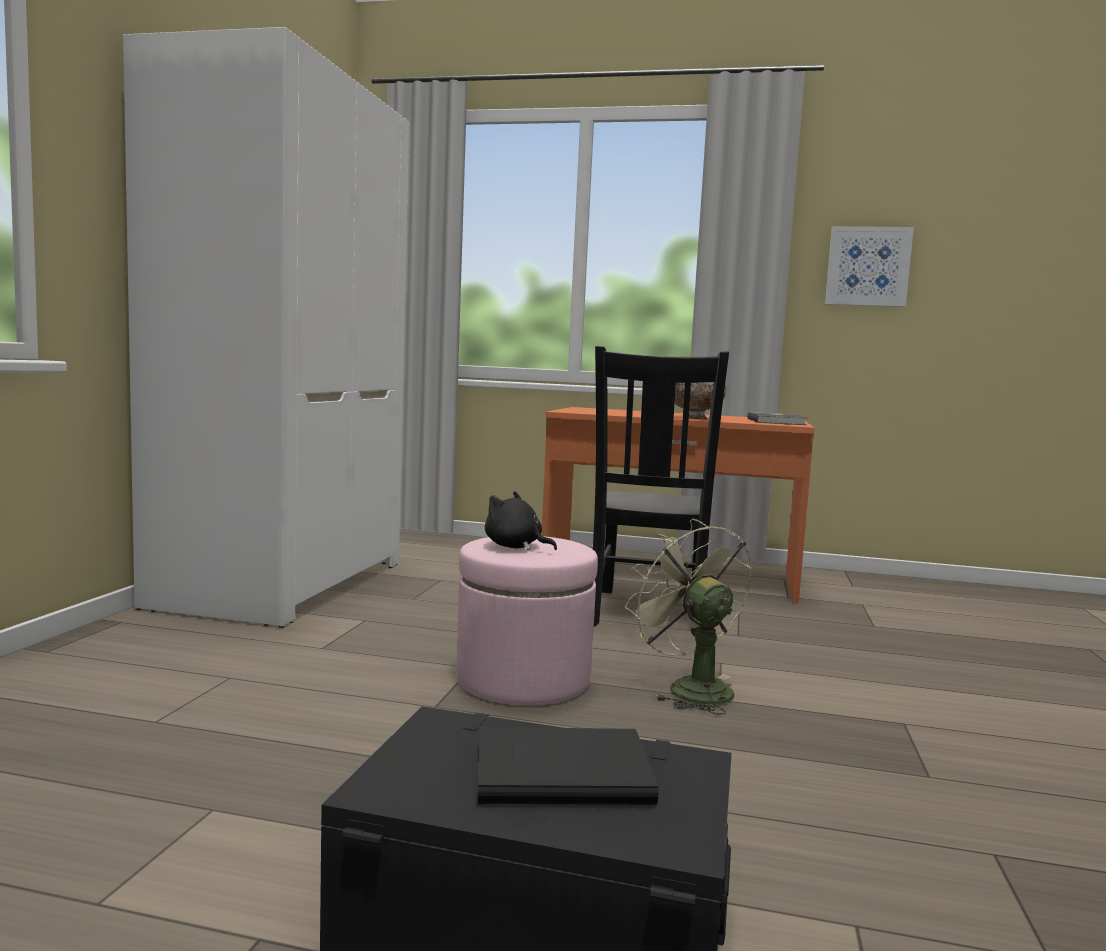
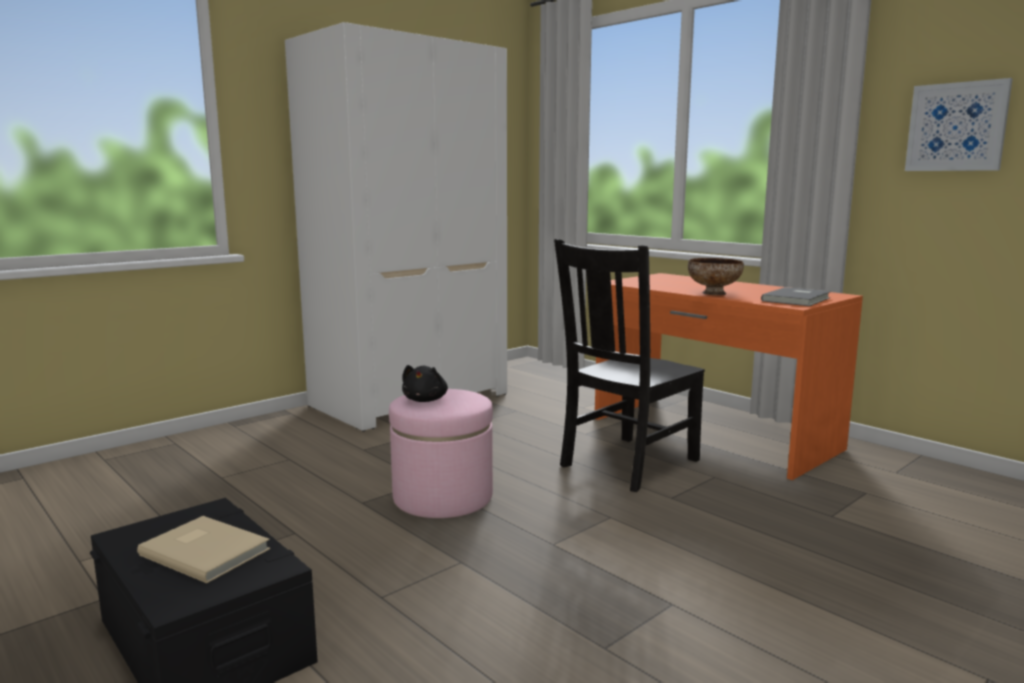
camera: 35 degrees right, 5 degrees up
black book [478,727,658,805] -> beige book [137,516,270,583]
black plush toy [485,491,557,550] -> black plush toy turned 150 degrees counterclockwise [402,365,448,402]
green fan [625,519,752,715] -> none

